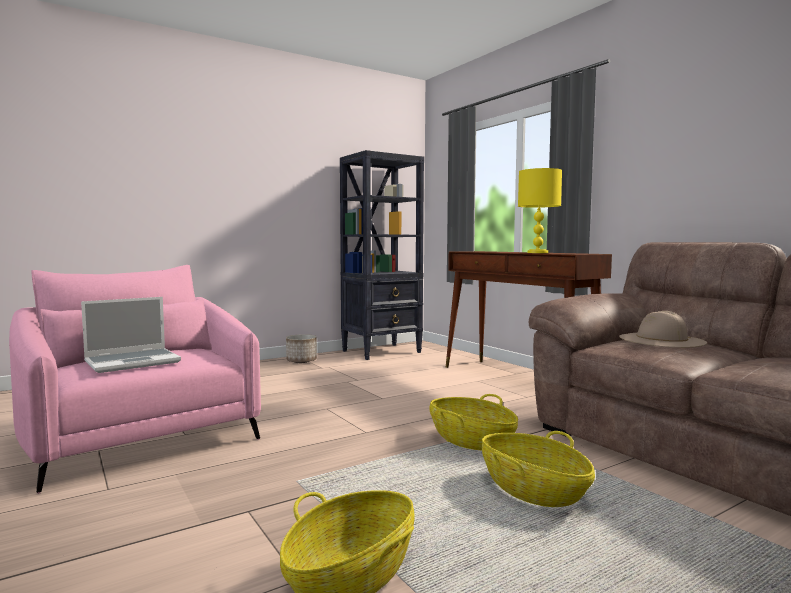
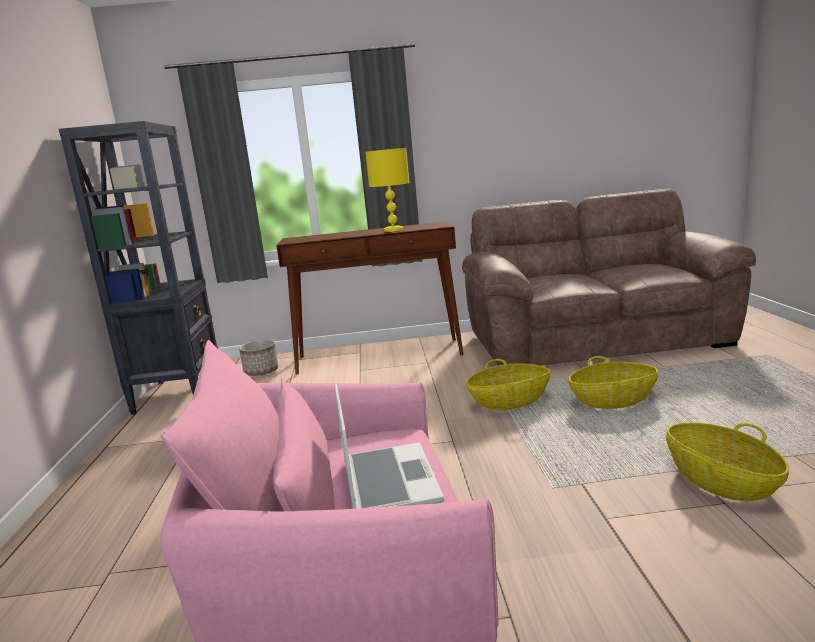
camera: 60 degrees left, 10 degrees up
planter [286,334,317,363] -> planter moved to [239,340,278,376]
beige hat [619,311,707,348] -> none

